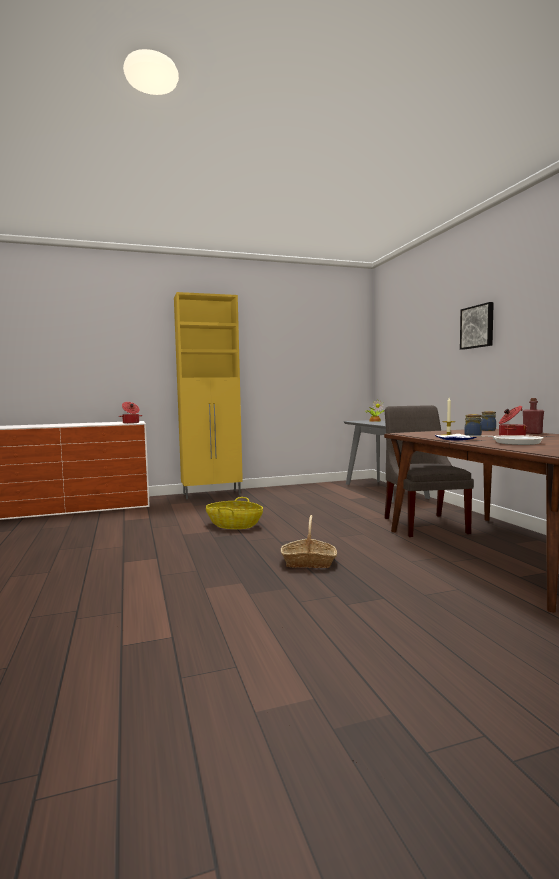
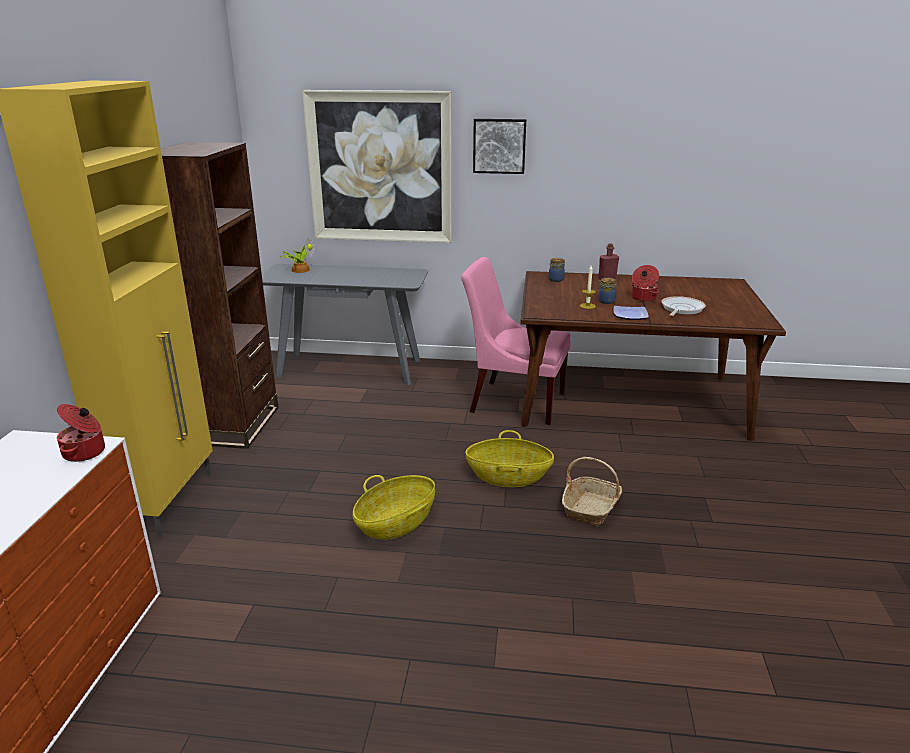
camera: 65 degrees left, 20 degrees up
grey chair [384,405,474,537] -> pink chair [461,257,570,425]
none -> brown bookcase [161,142,278,449]
none -> picture [302,90,452,243]
none -> basket [465,430,554,487]

